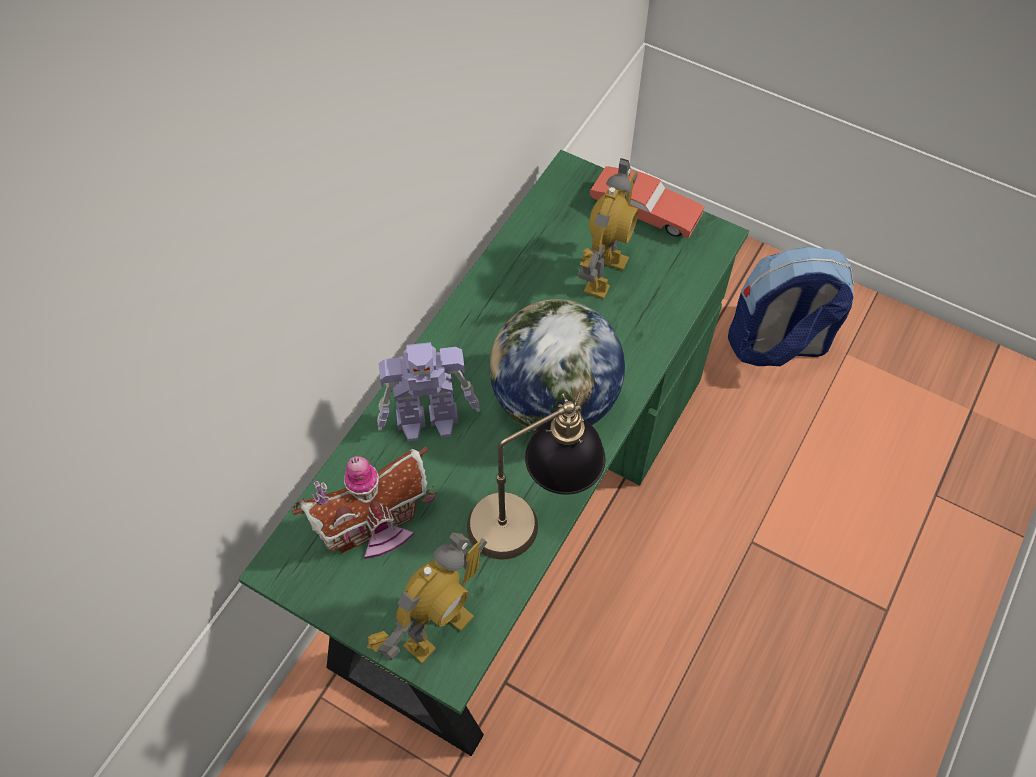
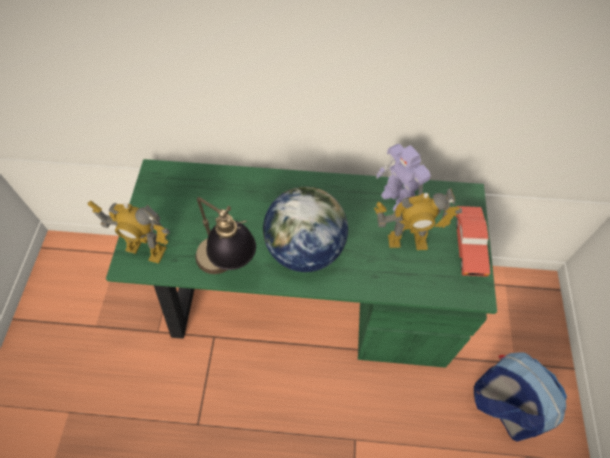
camera: 65 degrees right, 0 degrees up
toy house [292,447,436,559] -> none
toy robot [377,342,480,441] -> toy robot moved to [376,144,431,212]

